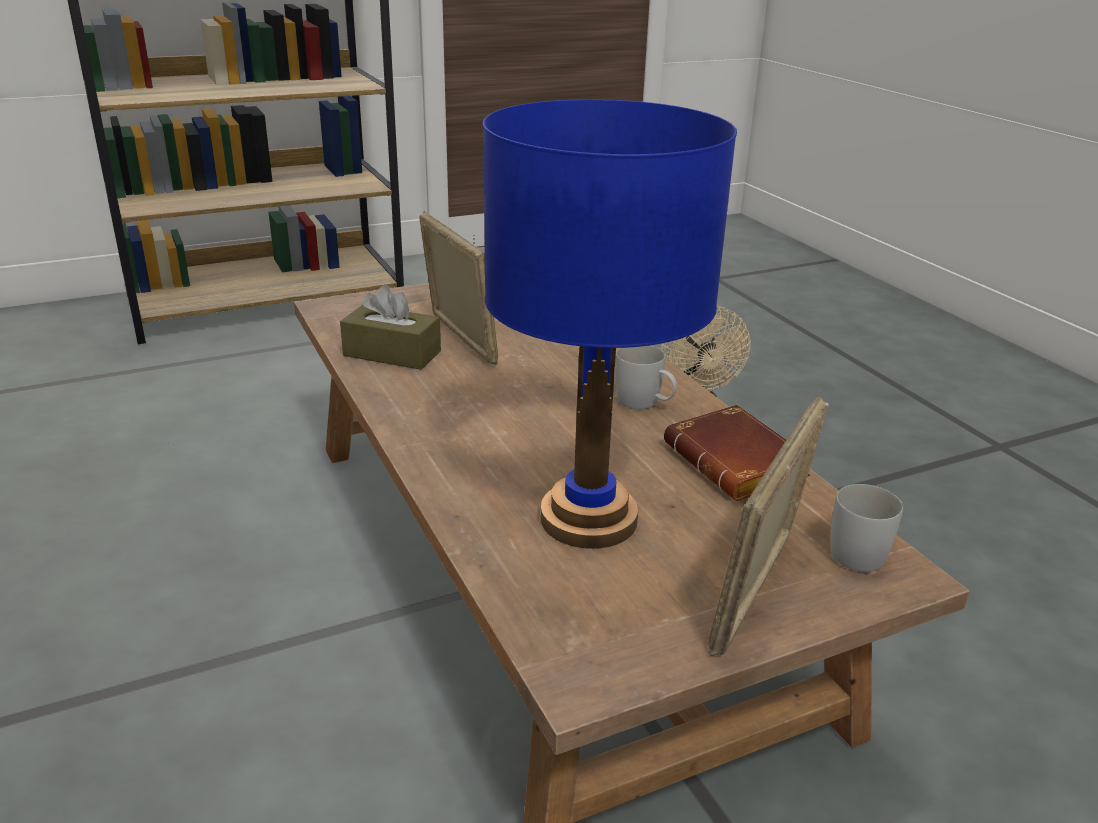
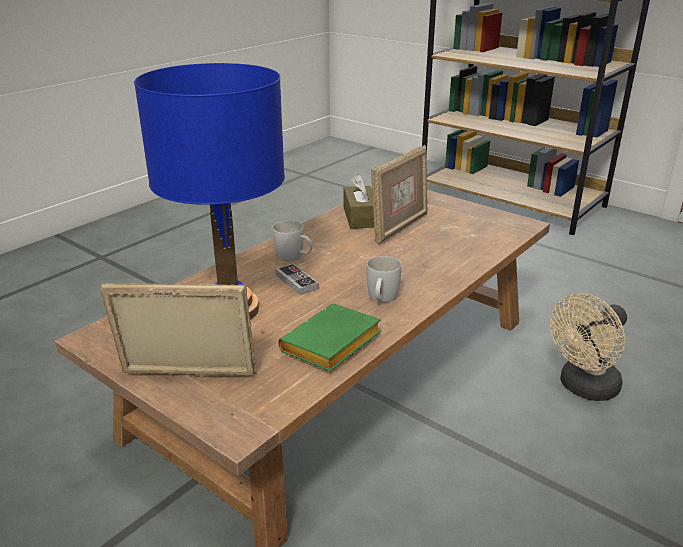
camera: 65 degrees right, 0 degrees up
brown book [664,405,810,501] -> green book [278,303,381,371]
white mug [831,484,904,572] -> white mug moved to [273,220,313,261]
none -> game controller [275,264,319,295]

